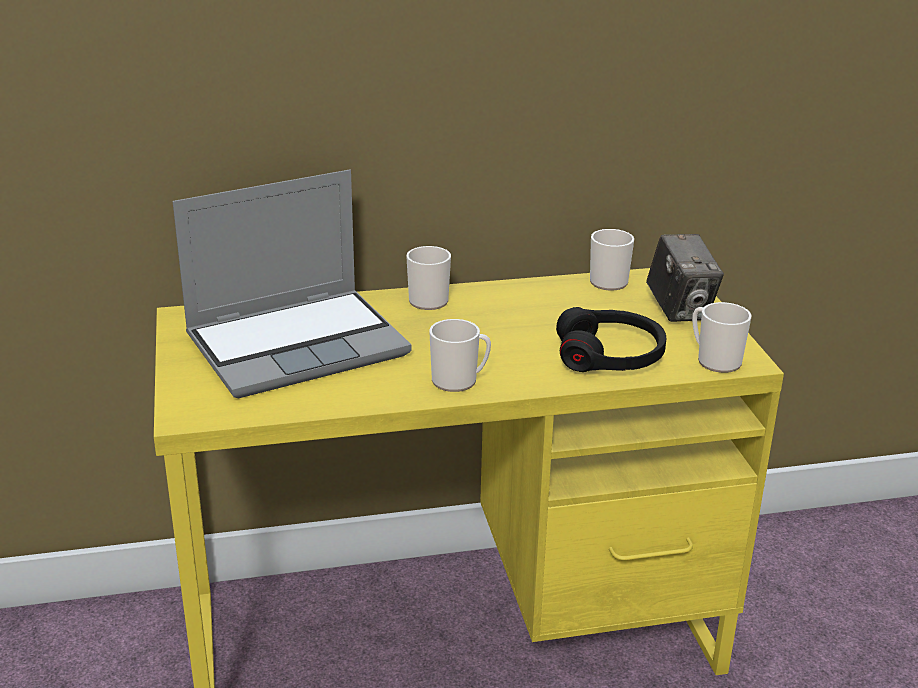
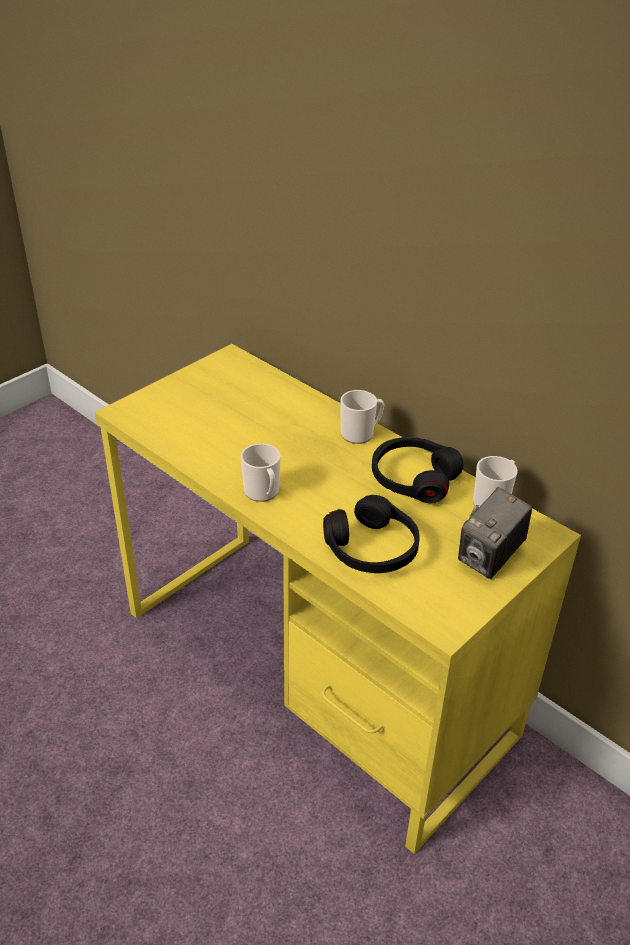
camera: 55 degrees right, 10 degrees up
laptop [172,170,412,398] -> none
mug [692,302,751,373] -> none
none -> black headphones [372,437,463,503]

